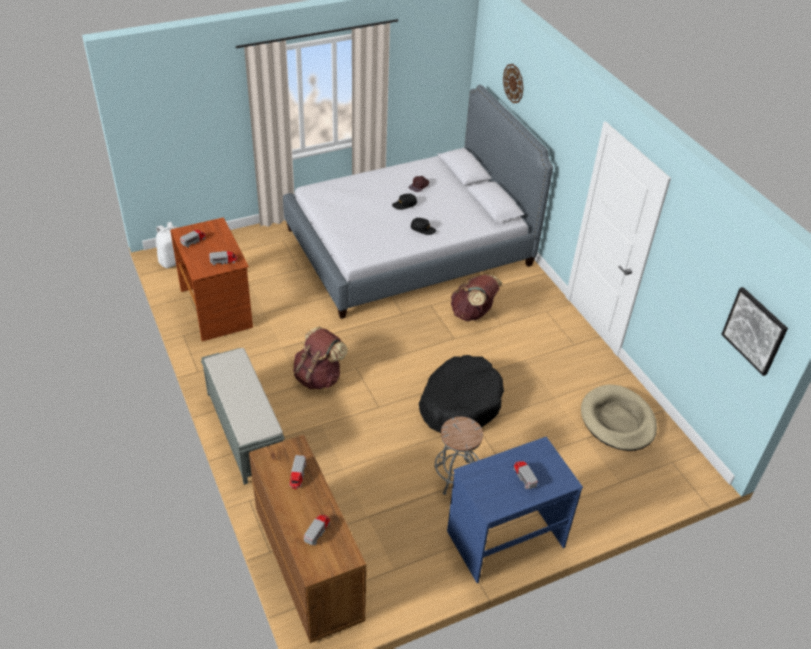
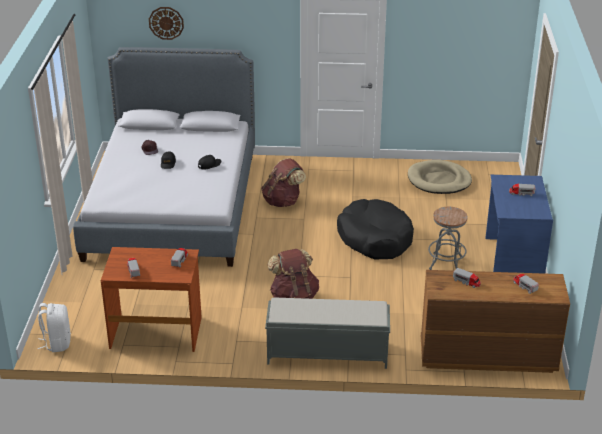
camera: 60 degrees left, 10 degrees down
picture [721,287,788,376] -> none

